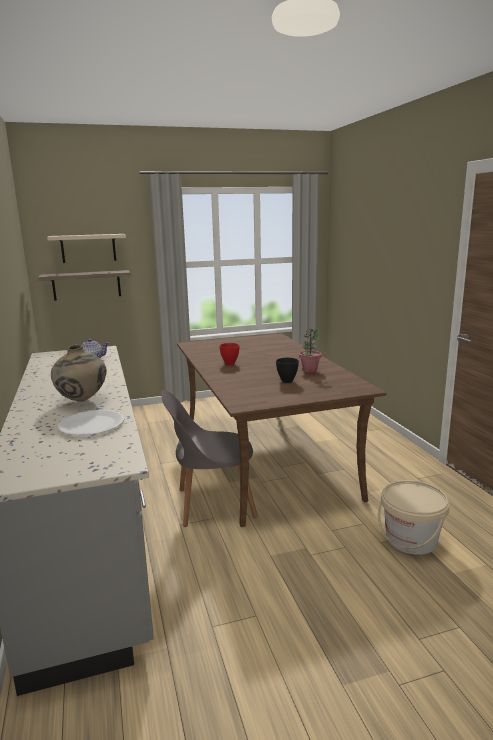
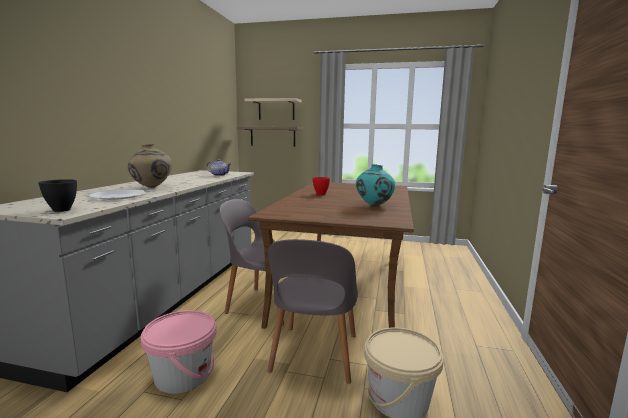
camera: 30 degrees right, 5 degrees down
black bowl [276,358,299,383] -> black bowl moved to [38,179,77,212]
potted plant [299,328,322,373] -> turquoise vase [356,164,395,206]
none -> pink bucket [141,310,217,394]
none -> grey chair [267,239,358,384]

